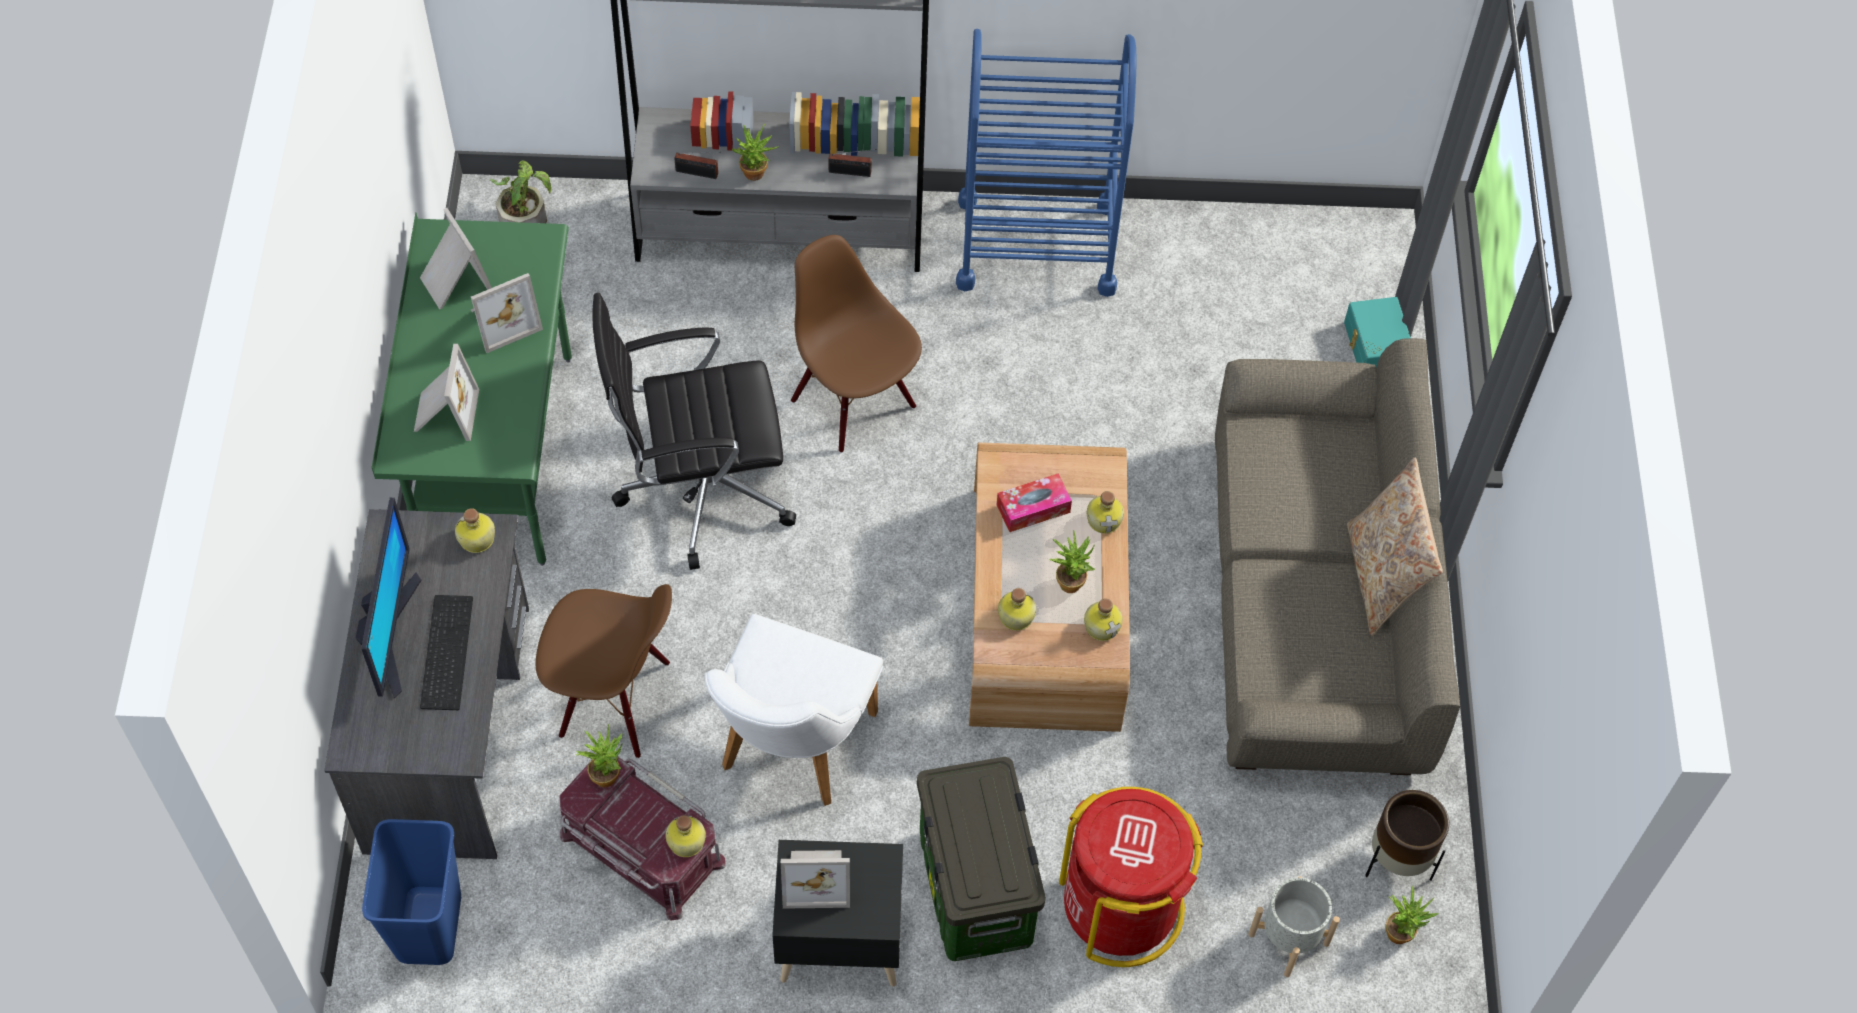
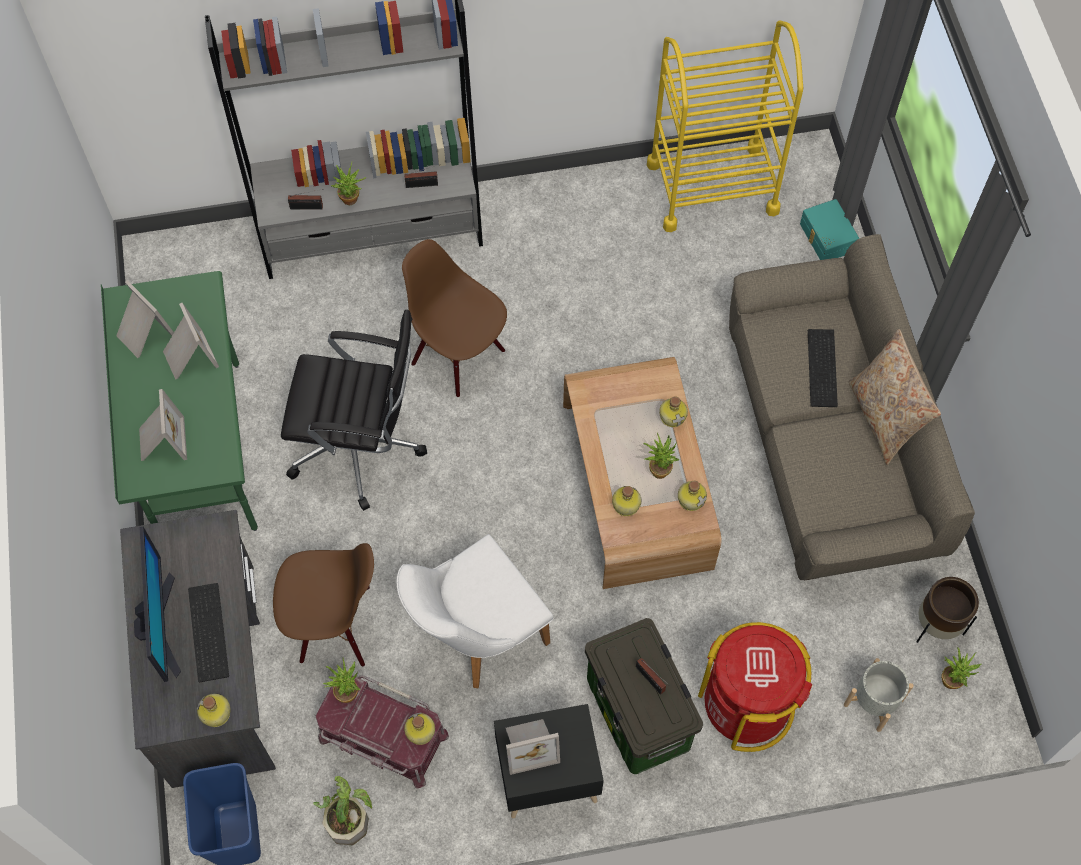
camera: 10 degrees left, 5 degrees up
bottle [455,508,495,553] -> bottle moved to [196,694,230,727]
picture frame [471,273,543,353] -> picture frame turned 75 degrees counterclockwise [163,303,219,380]
potted plant [490,161,551,223] -> potted plant moved to [313,776,372,845]
black office chair [592,293,796,570] -> black office chair turned 150 degrees counterclockwise [281,310,427,511]
white chair [705,614,883,806] -> white chair turned 45 degrees clockwise [396,534,553,689]
blue cart [956,29,1136,297] -> none
tissue box [997,473,1072,532] -> none
none -> radio [636,658,669,695]
none -> yellow cart [647,20,803,232]
none -> keyboard [808,329,838,407]

